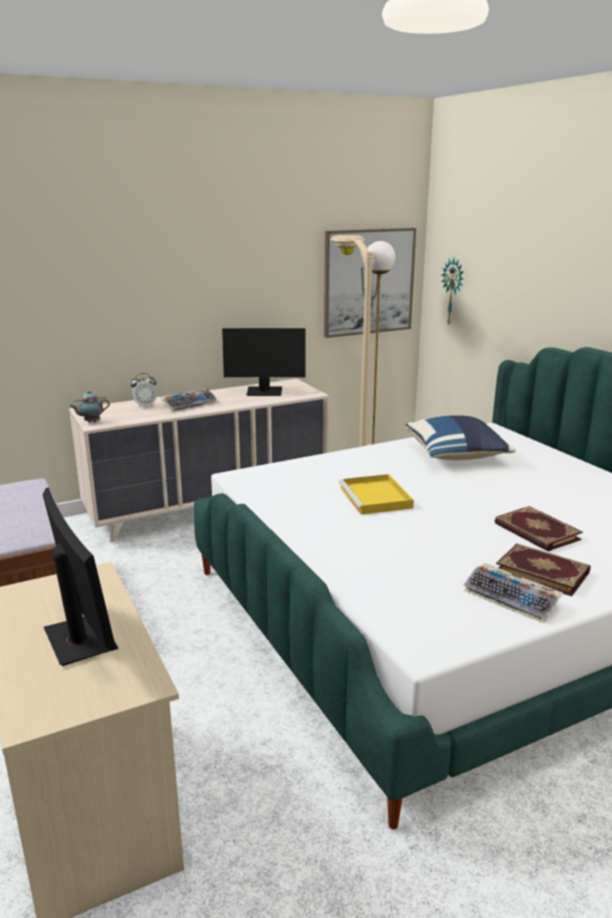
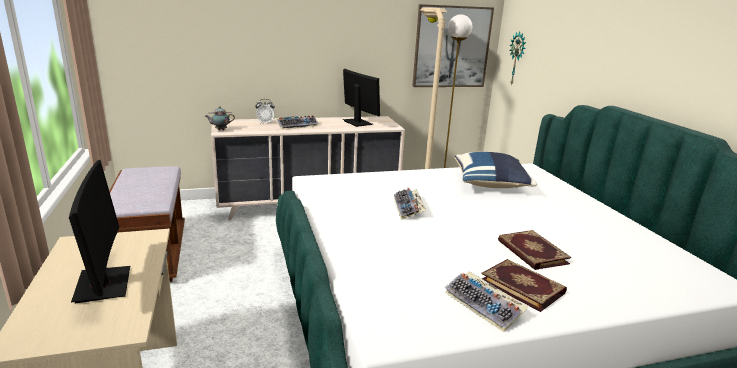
camera: 10 degrees right, 0 degrees up
monitor [222,328,305,396] -> monitor turned 135 degrees counterclockwise [343,69,380,127]
yellow tray [339,474,414,515] -> keyboard [394,188,426,220]

